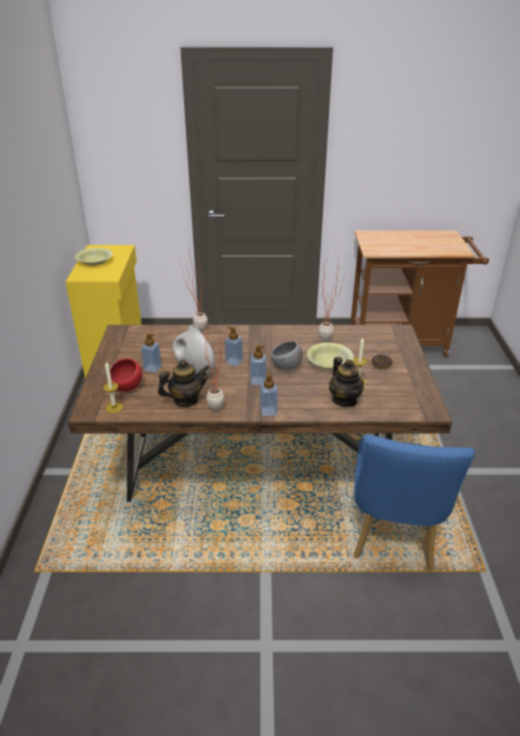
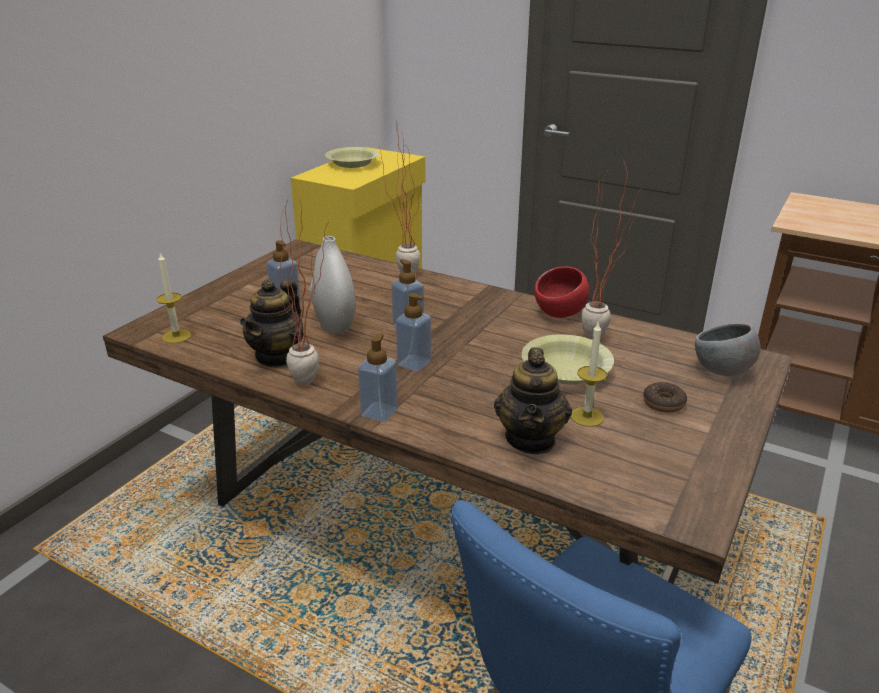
camera: 30 degrees right, 5 degrees down
red bowl [110,358,142,391] -> red bowl moved to [534,266,589,318]
teapot [158,359,210,407] -> teapot turned 105 degrees clockwise [240,279,304,367]
grey bowl [271,341,303,370] -> grey bowl moved to [695,323,761,376]

